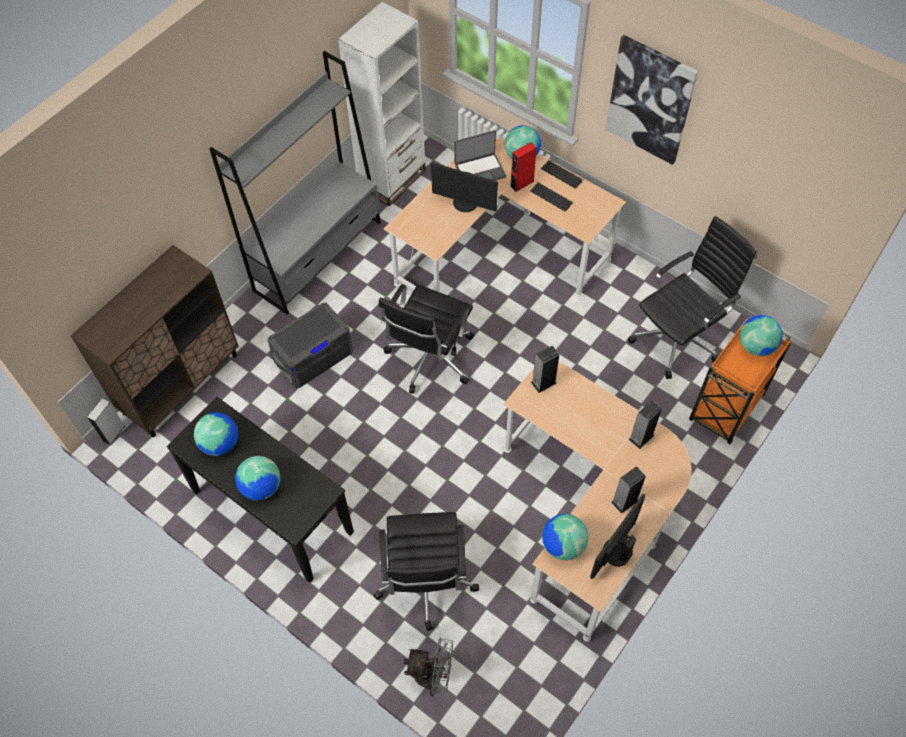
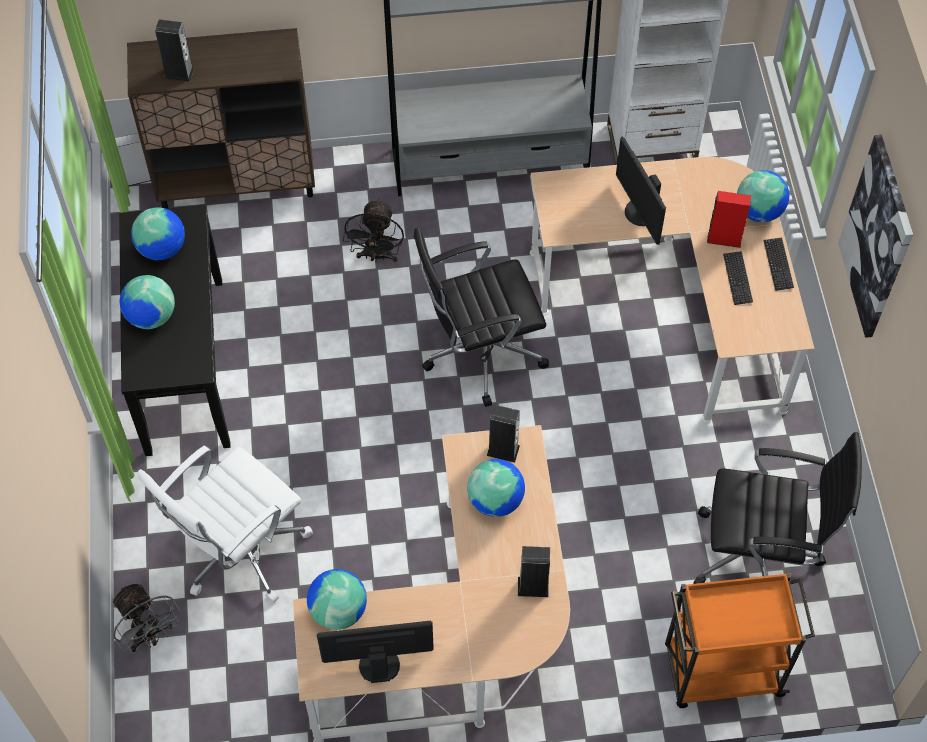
camera: 45 degrees right, 0 degrees up
grey storage box [268,303,353,388] -> black fan [343,198,404,263]
black office chair [373,512,479,631] -> white office chair [138,446,313,603]
laptop [454,130,506,180] -> none
speaker [611,466,646,514] -> speaker moved to [155,19,194,82]
globe [740,315,783,356] -> globe moved to [467,459,525,517]

